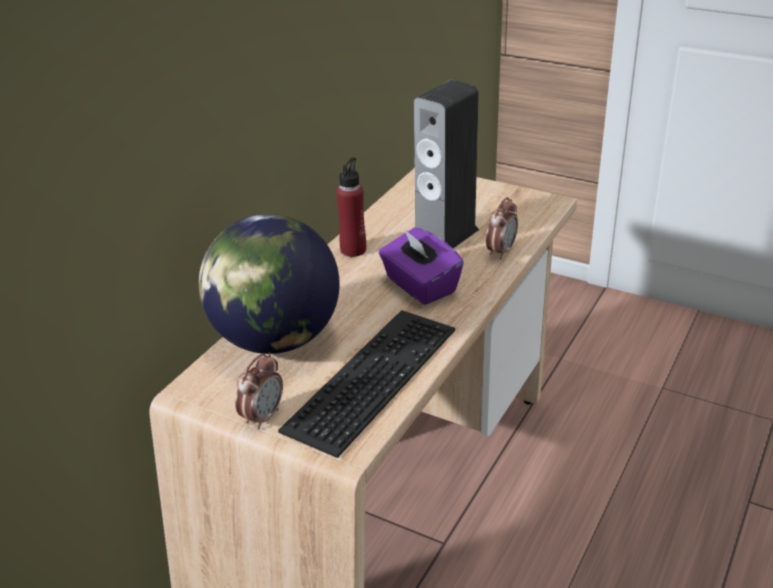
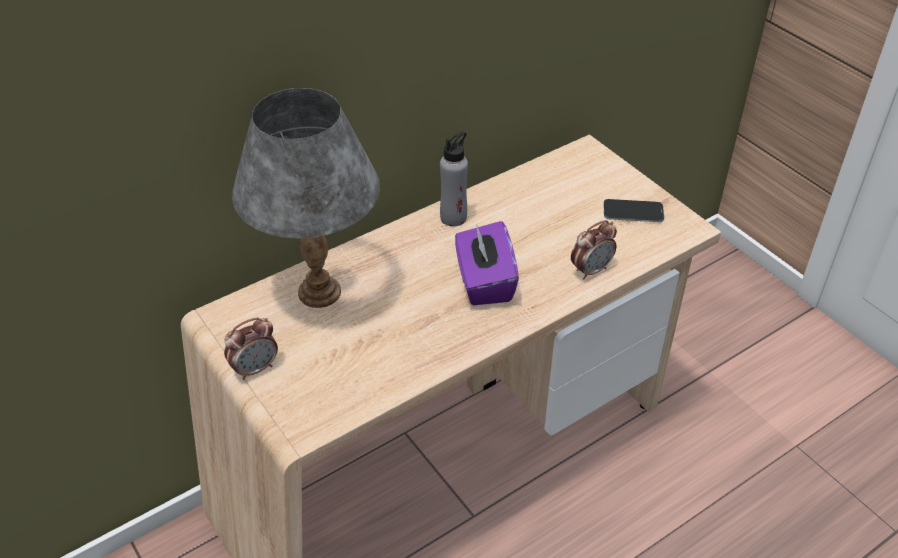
camera: 25 degrees right, 10 degrees up
globe [199,214,340,354] -> grey table lamp [232,88,380,308]
keyboard [278,310,455,458] -> none
red bottle [336,157,366,257] -> grey bottle [440,132,468,226]
speaker [414,80,479,249] -> none
none -> phone [604,199,664,222]

